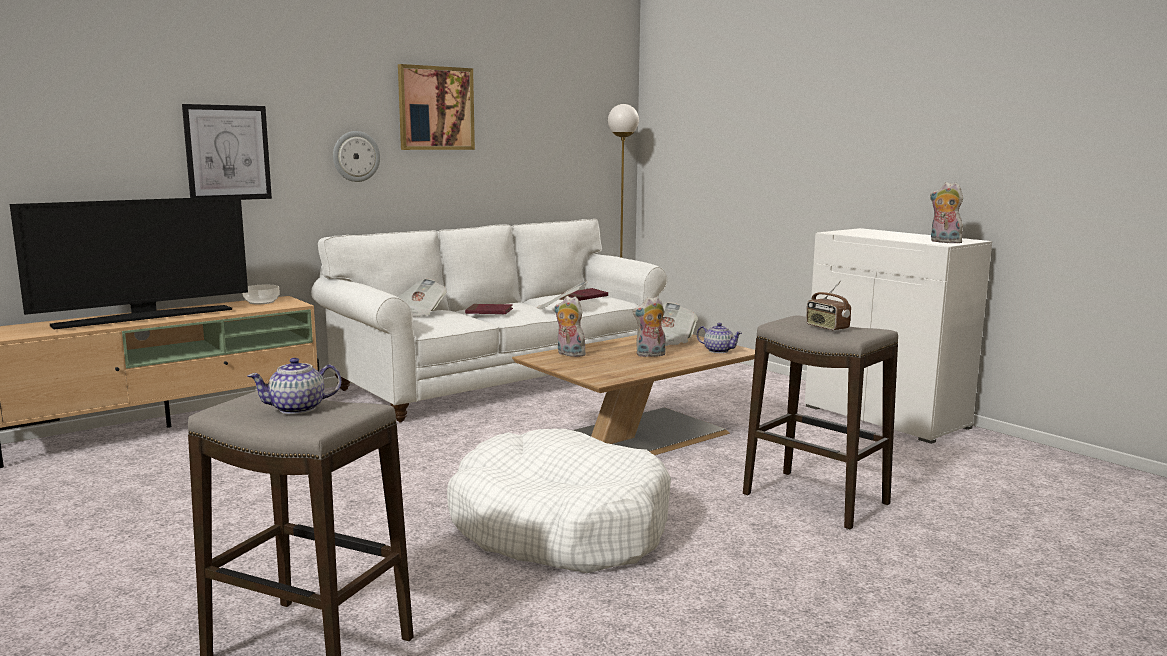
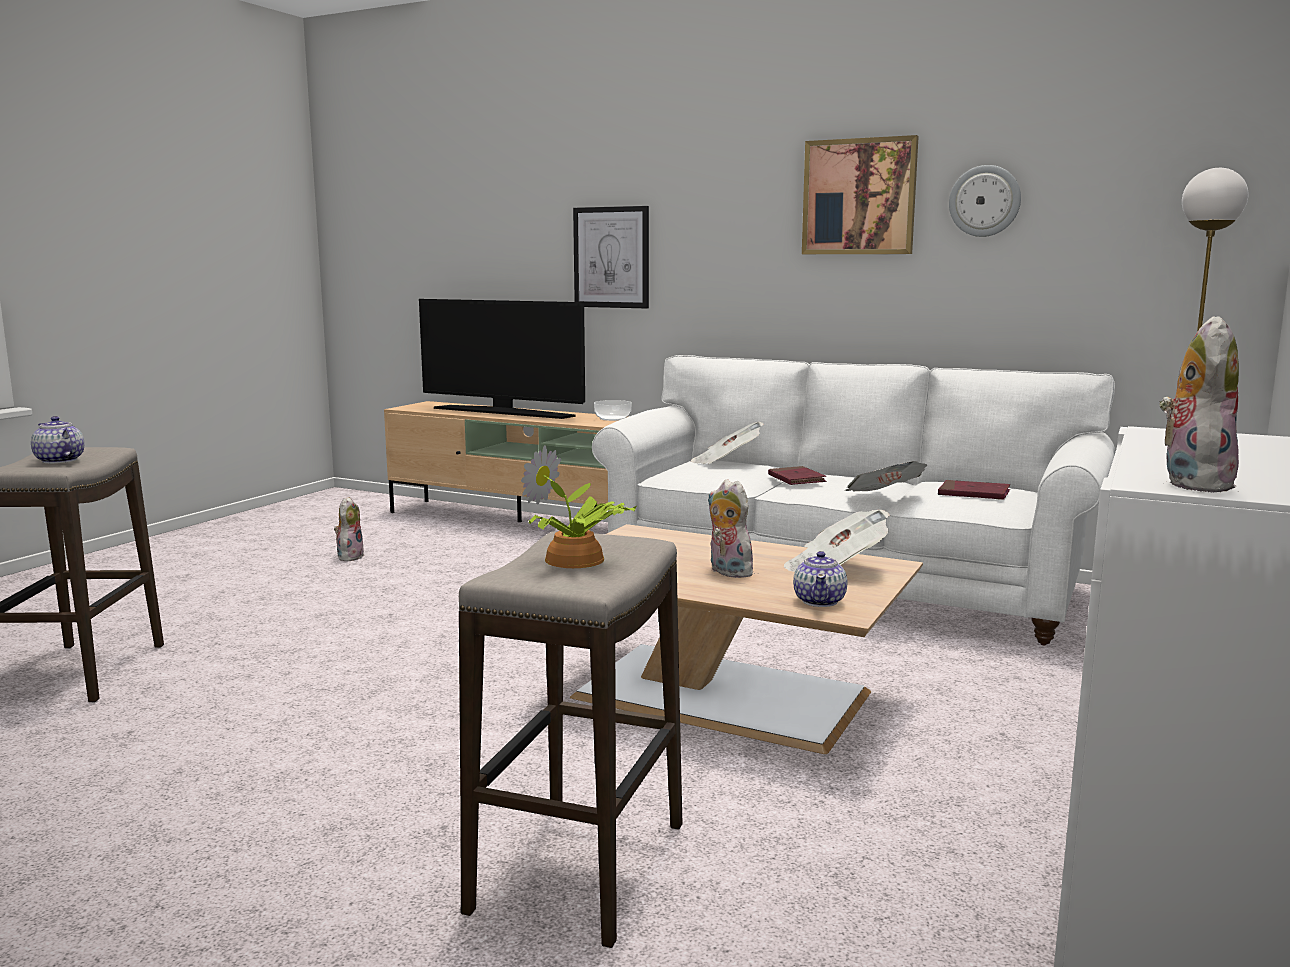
camera: 65 degrees right, 0 degrees up
wall clock [333,131,380,182] -> wall clock moved to [949,165,1021,237]
white dog bed [447,429,671,573] -> none
plush toy [554,296,586,357] -> plush toy moved to [334,496,364,562]
radio [806,280,851,331] -> potted plant [521,445,637,568]

